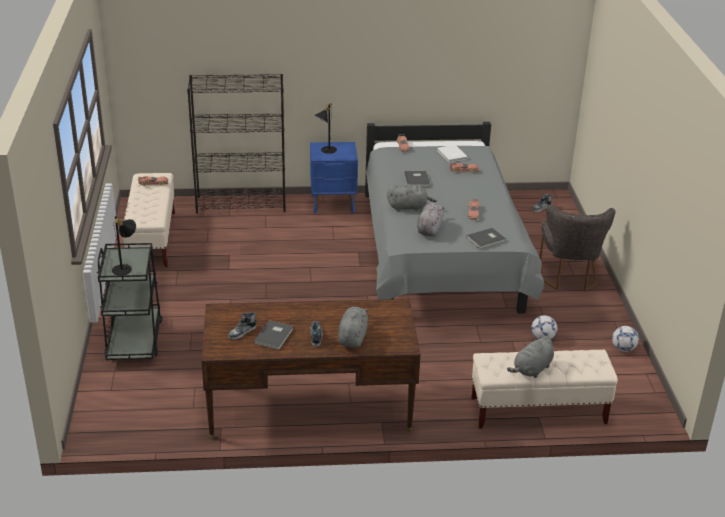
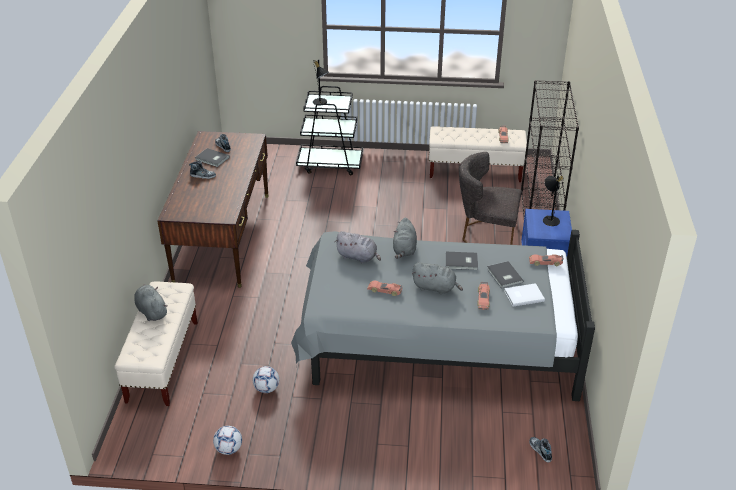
camera: 100 degrees right, 5 degrees up
grey plush toy [338,307,368,348] -> grey plush toy moved to [412,263,463,295]
grey book [466,228,506,249] -> grey book moved to [487,261,524,288]
grey chair [539,205,616,291] -> grey chair moved to [459,152,521,245]

